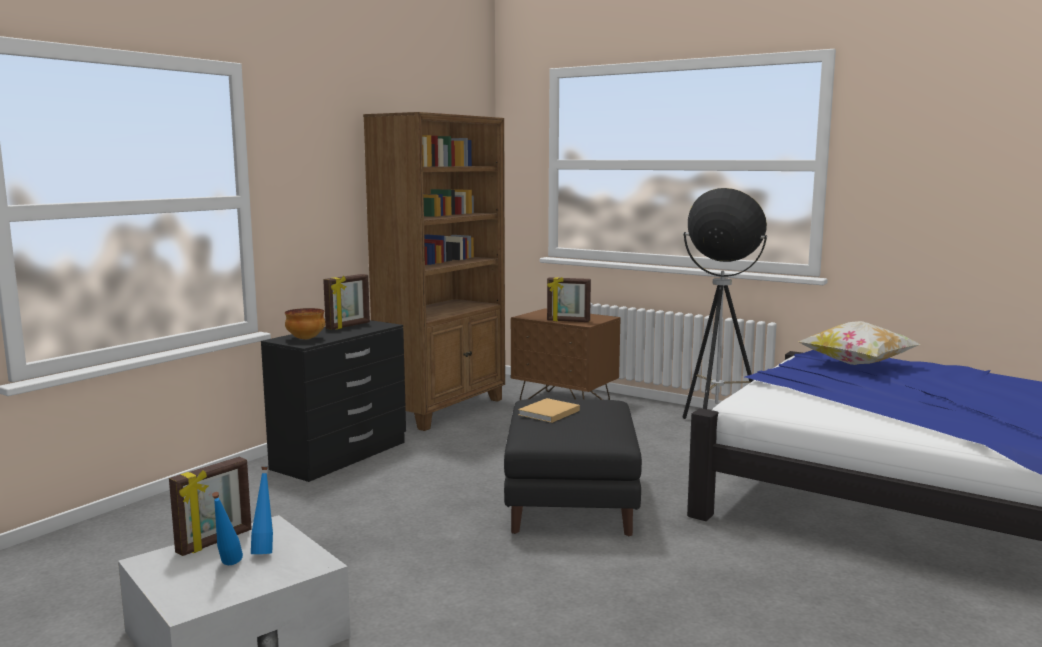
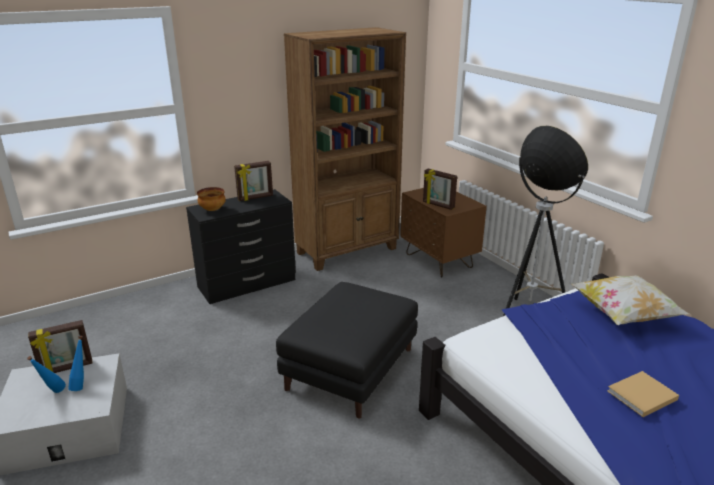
camera: 25 degrees right, 15 degrees up
beige book [518,398,580,423] -> beige book moved to [607,371,679,417]

